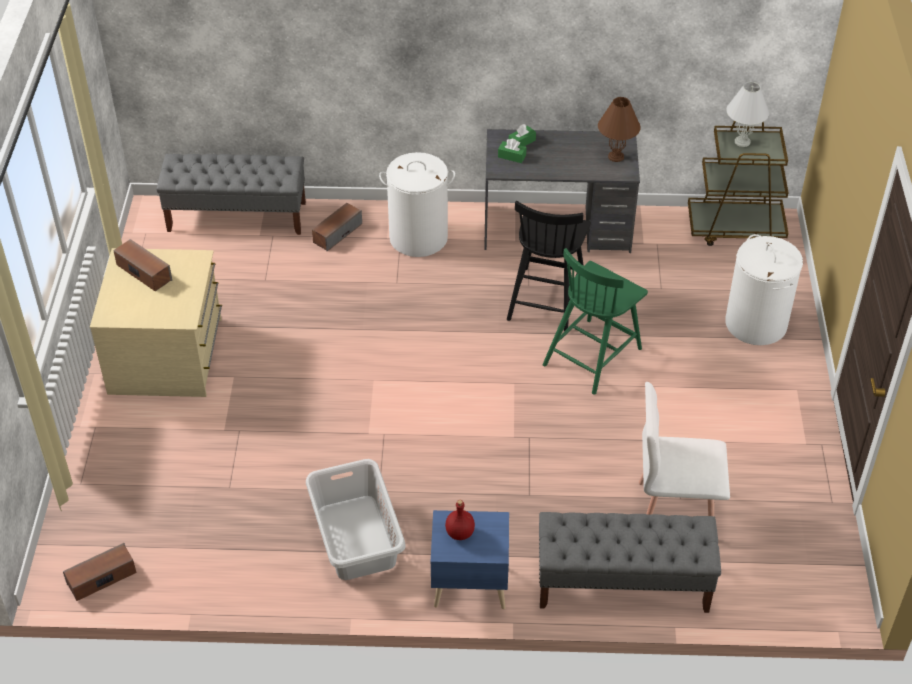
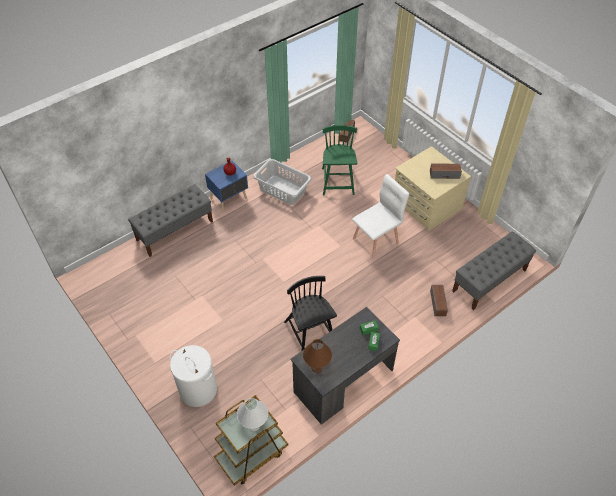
camera: 140 degrees right, 5 degrees up
white laundry basket [379,152,455,257] -> none
green chair [543,248,648,395] -> green chair moved to [322,125,357,196]
white chair [639,382,730,516] -> white chair moved to [352,174,409,259]

